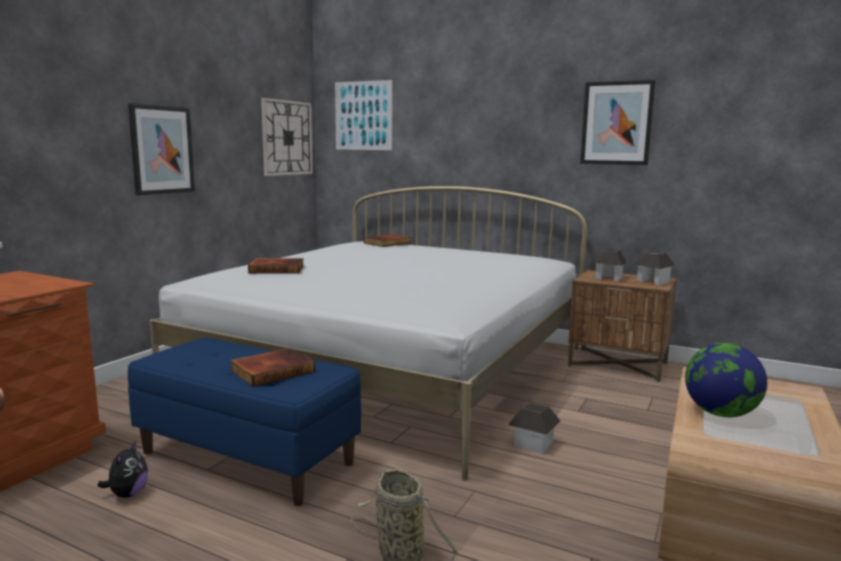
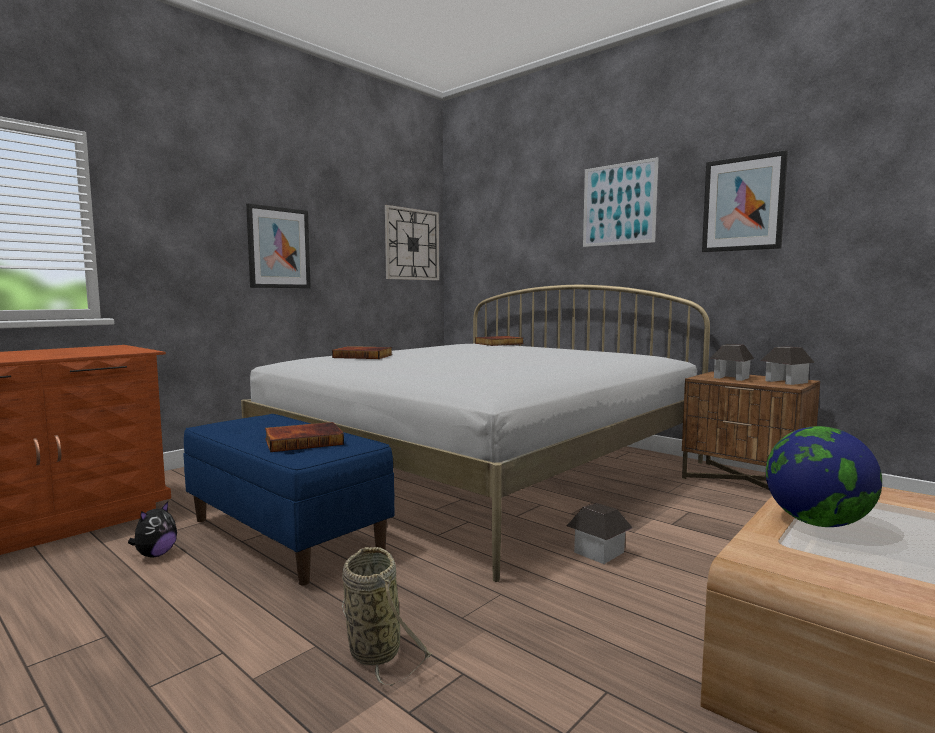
camera: 15 degrees right, 5 degrees down
picture [335,80,392,150] -> picture moved to [583,157,659,247]

